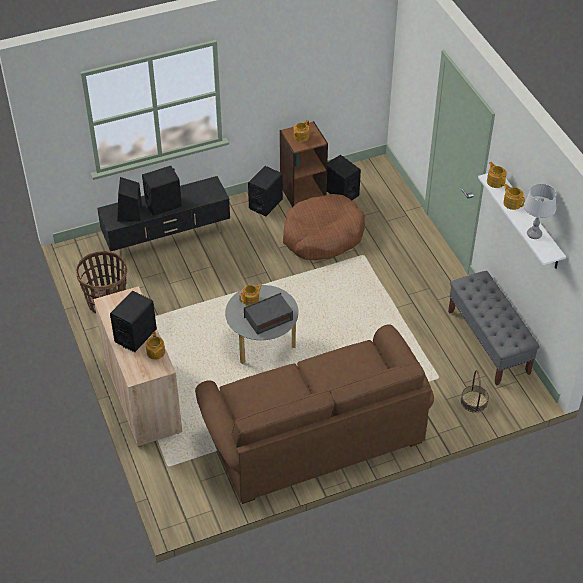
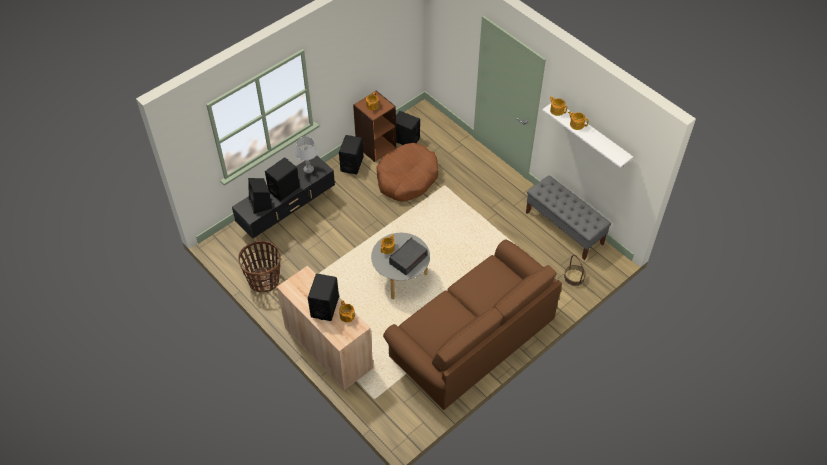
camera: 20 degrees left, 5 degrees up
grey table lamp [524,184,556,239] -> grey table lamp moved to [295,137,318,173]

